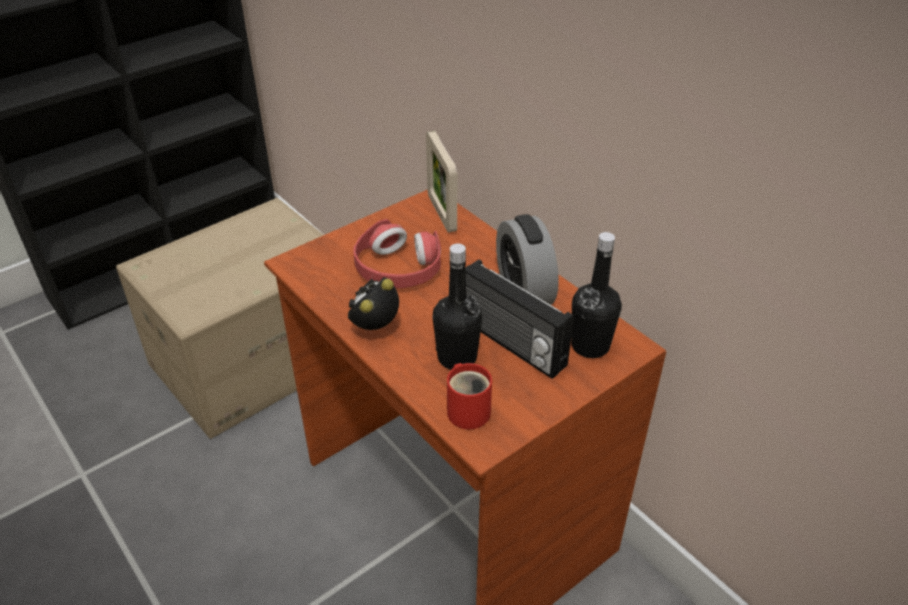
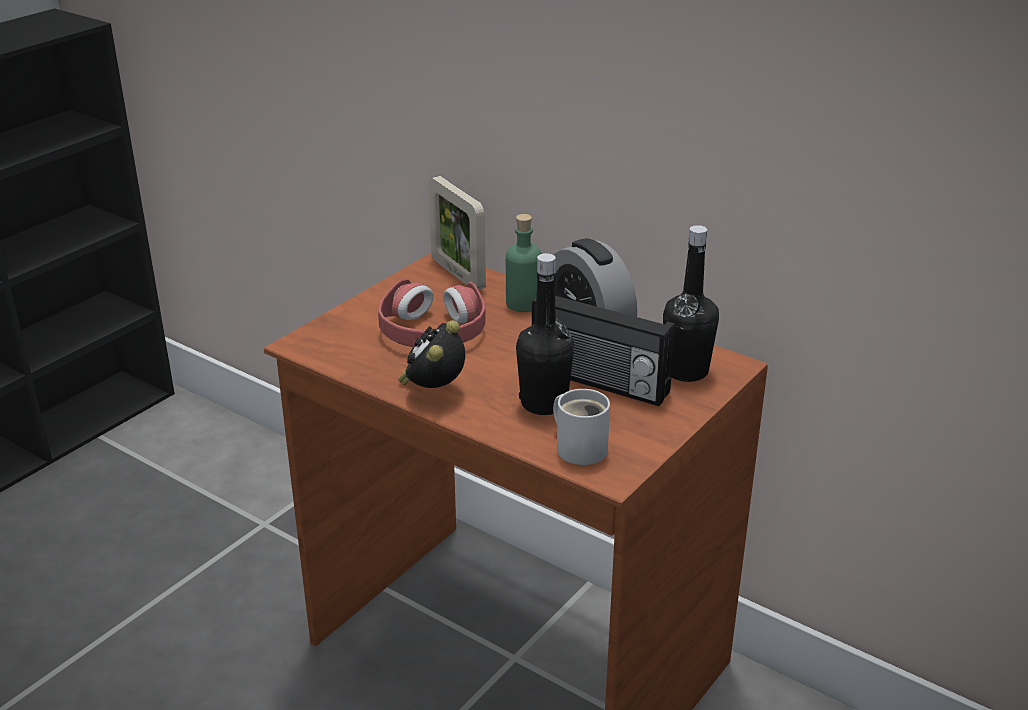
camera: 15 degrees left, 10 degrees down
cardboard box [116,198,323,439] -> none
red mug [447,363,492,429] -> white mug [553,389,610,465]
none -> green bottle [506,214,542,312]

